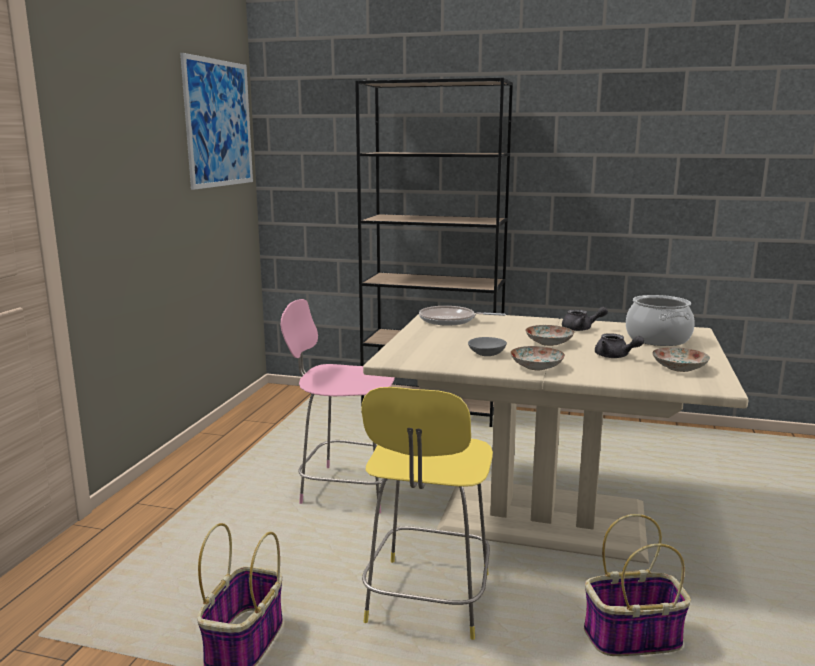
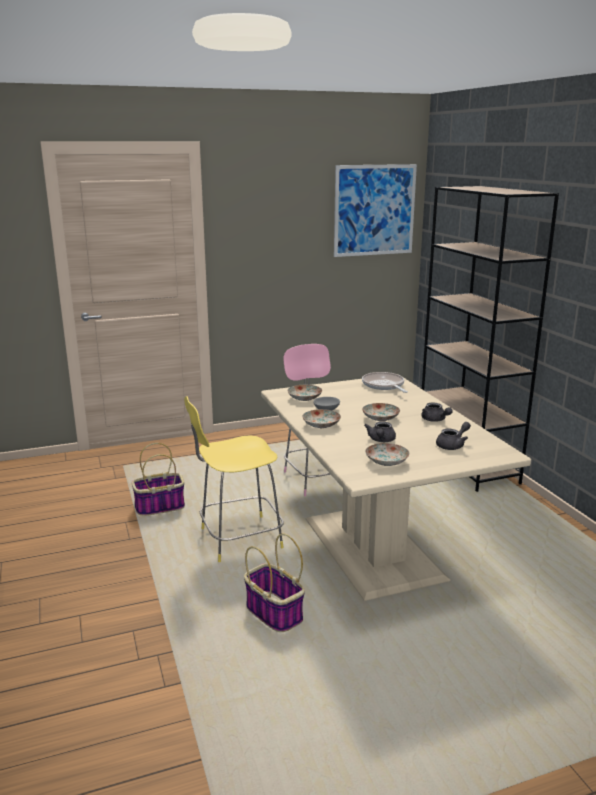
camera: 55 degrees right, 5 degrees up
cooking pot [626,295,695,346] -> grey teapot [436,422,471,450]
none -> plate [287,385,322,401]

